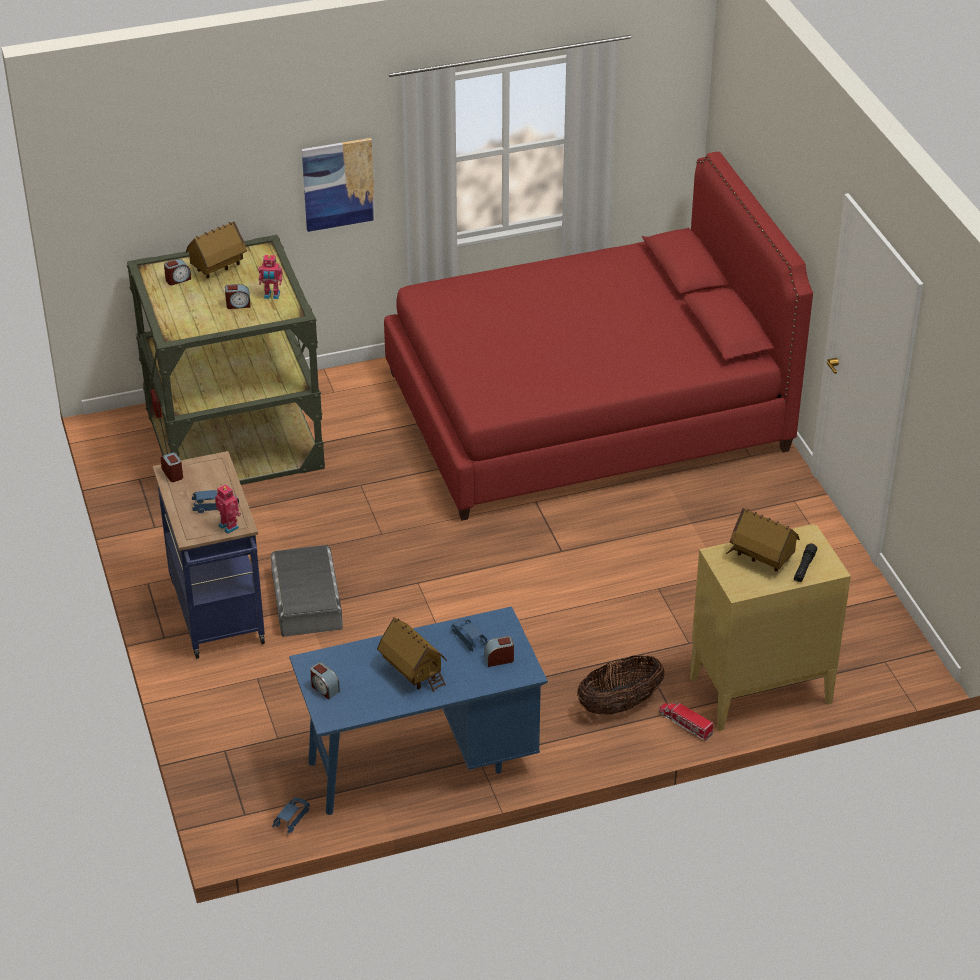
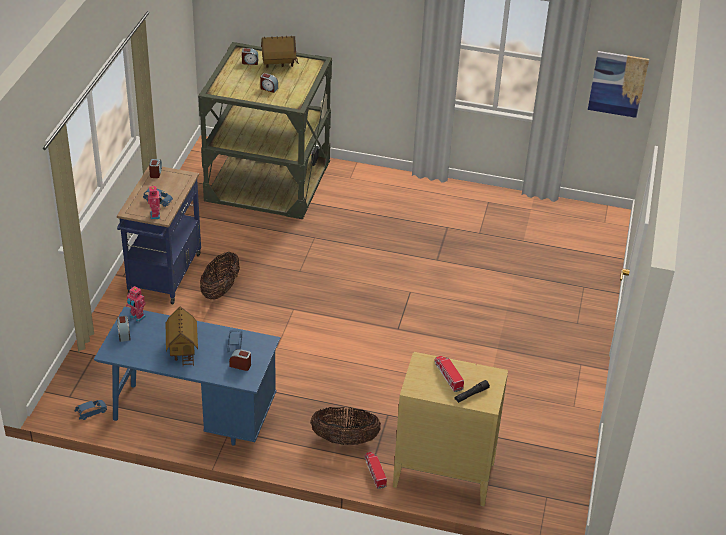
camera: 30 degrees right, 0 degrees up
toy robot [258,255,283,299] -> toy robot moved to [126,286,146,322]
grey storage box [271,545,343,637] -> basket [200,252,240,300]
picture [302,138,375,232] -> picture moved to [588,51,649,118]
red bed [384,152,813,521] -> none
toy house [726,508,800,572] -> toy truck [434,356,464,392]

